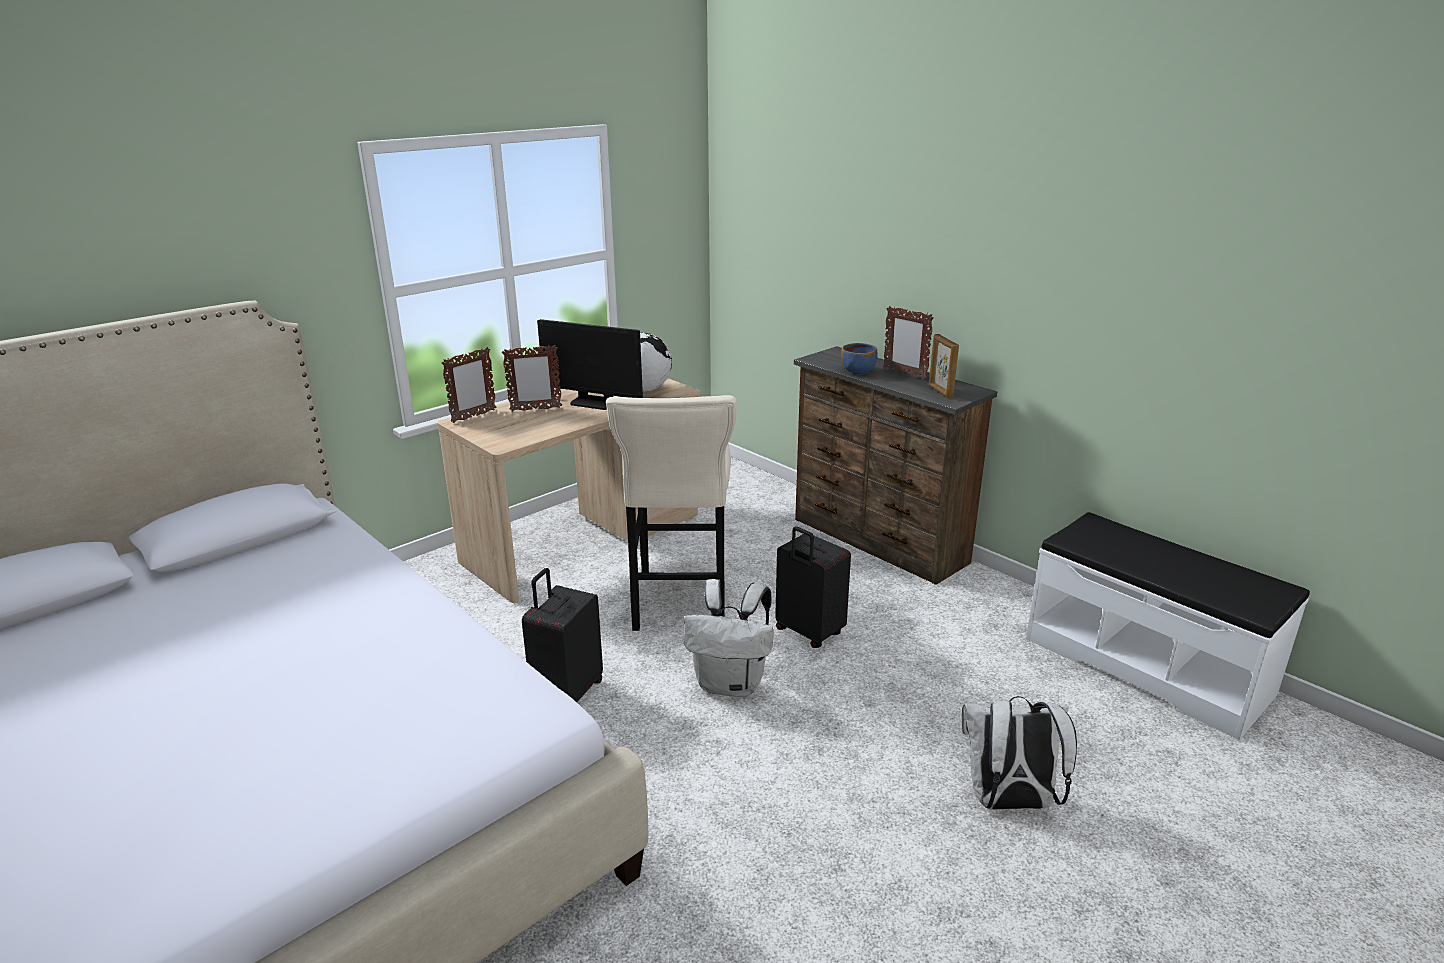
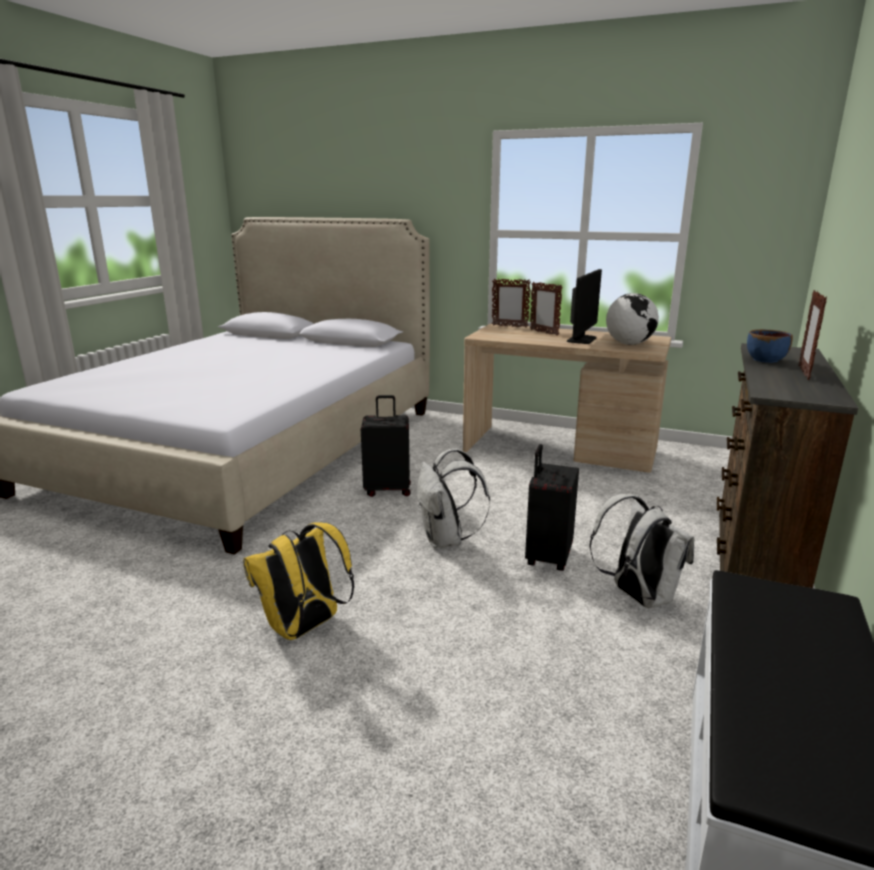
camera: 65 degrees right, 5 degrees down
monitor [537,319,643,410] -> monitor turned 150 degrees counterclockwise [567,269,602,344]
beige stool [606,395,737,631] -> none
picture frame [929,334,959,399] -> none
white backpack [962,696,1077,810] -> white backpack moved to [589,494,695,608]
none -> yellow backpack [243,522,355,640]

